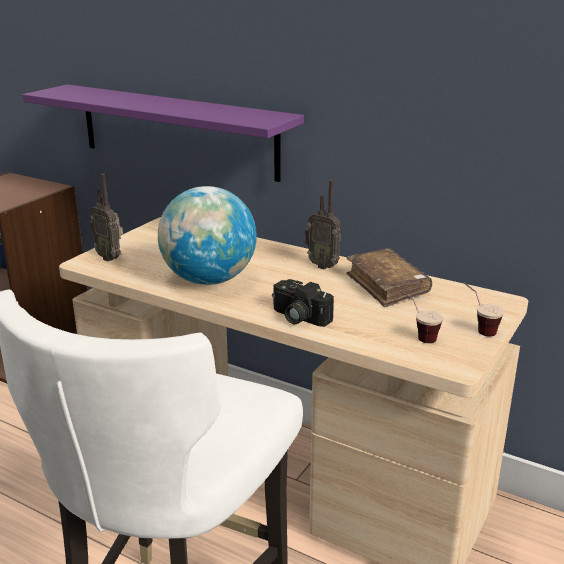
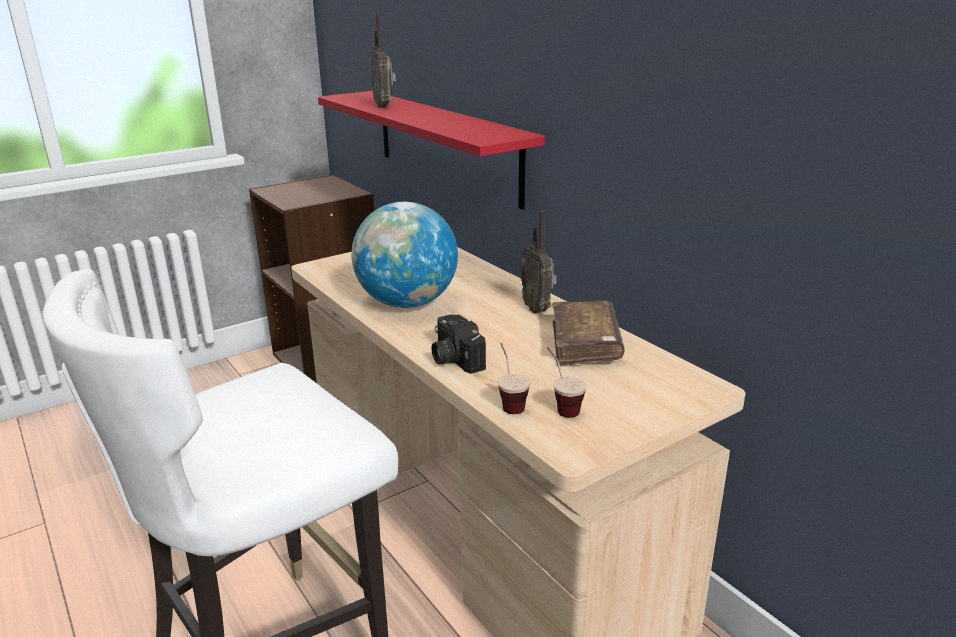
camera: 25 degrees right, 0 degrees up
purple shelf [23,84,304,182] -> red shelf [318,91,545,210]
radio [90,174,123,262] -> radio moved to [370,13,396,108]
cup [463,282,504,336] -> cup moved to [498,343,530,414]

